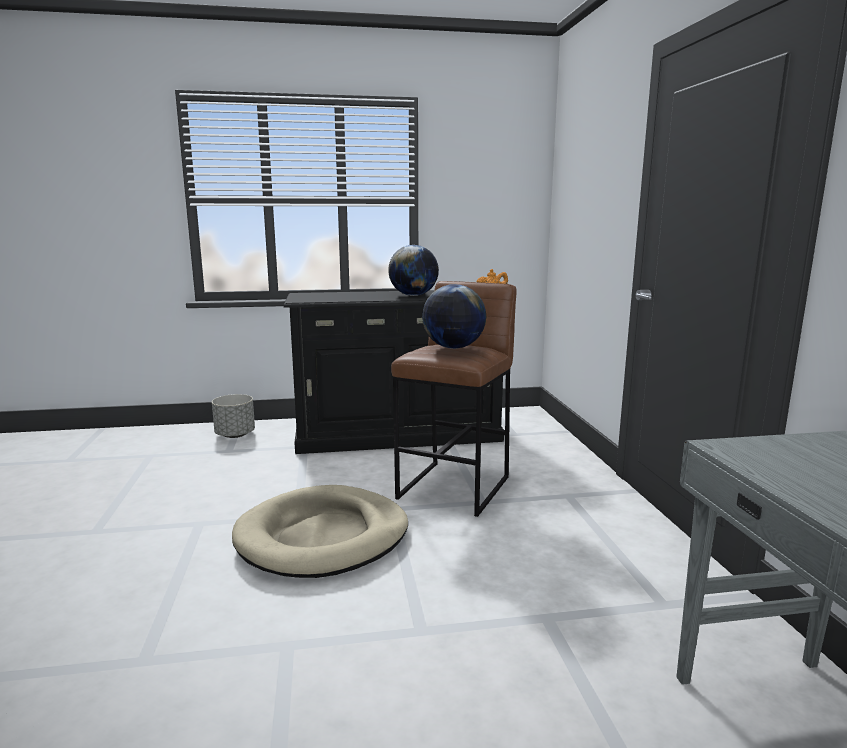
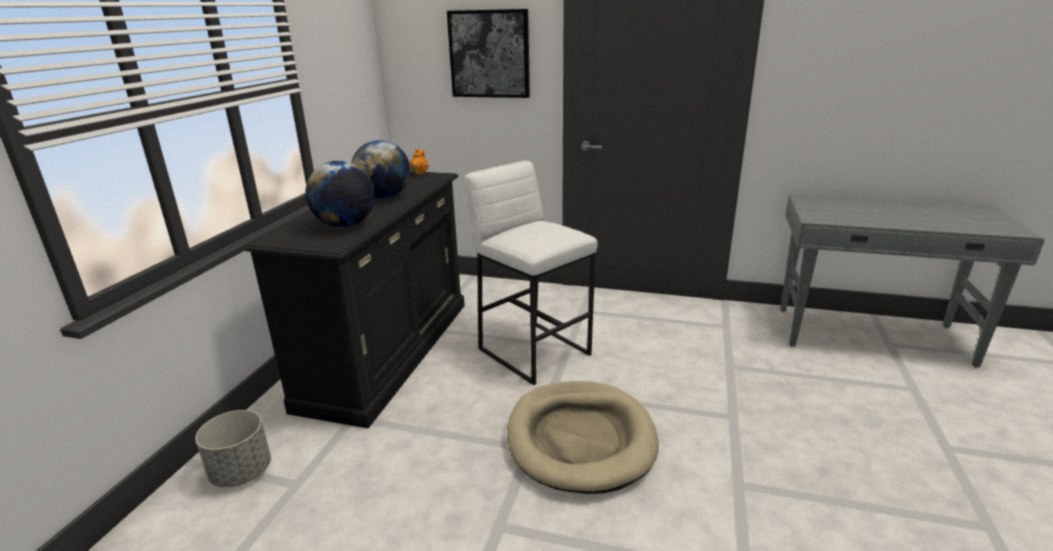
camera: 65 degrees left, 10 degrees up
brown stool [391,281,517,517] -> white stool [465,161,597,385]
globe [422,284,486,349] -> globe moved to [305,160,375,228]
none -> picture [447,9,530,98]

